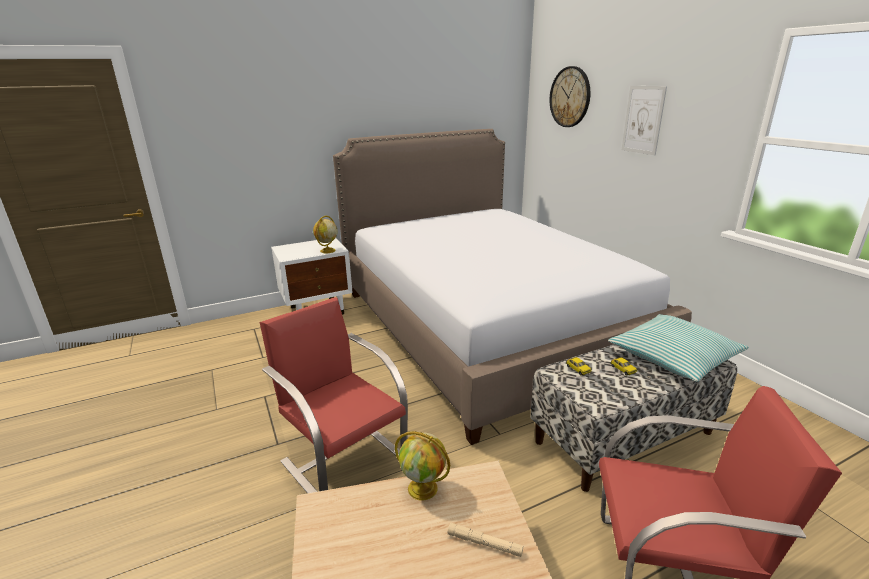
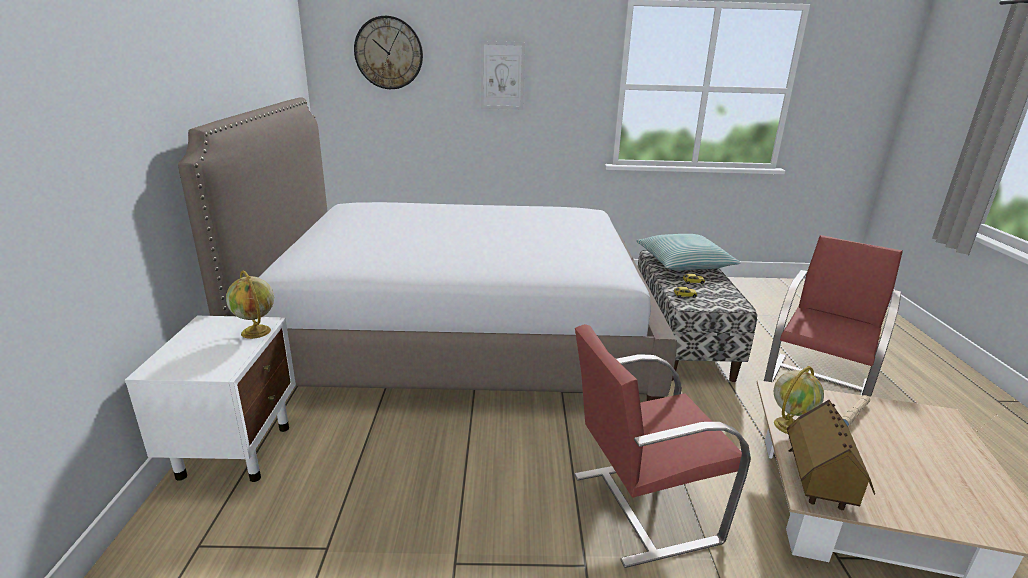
camera: 65 degrees left, 0 degrees up
none -> toy house [787,400,875,510]

